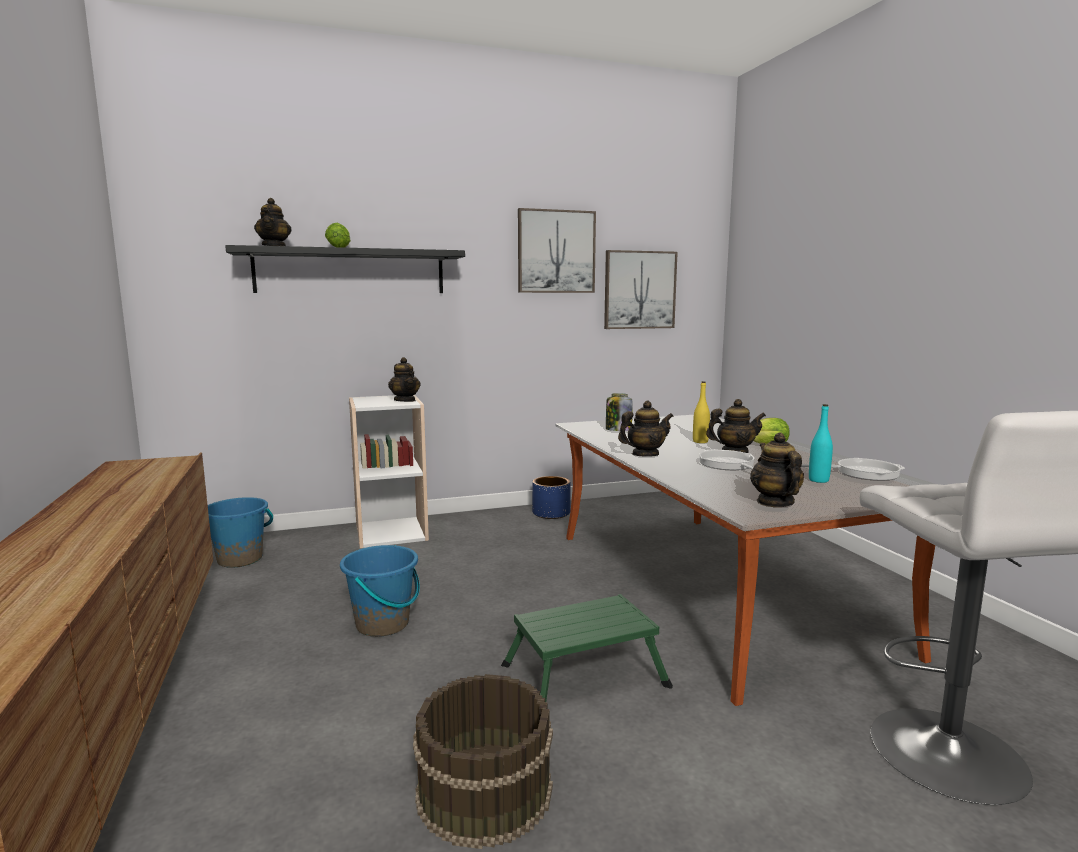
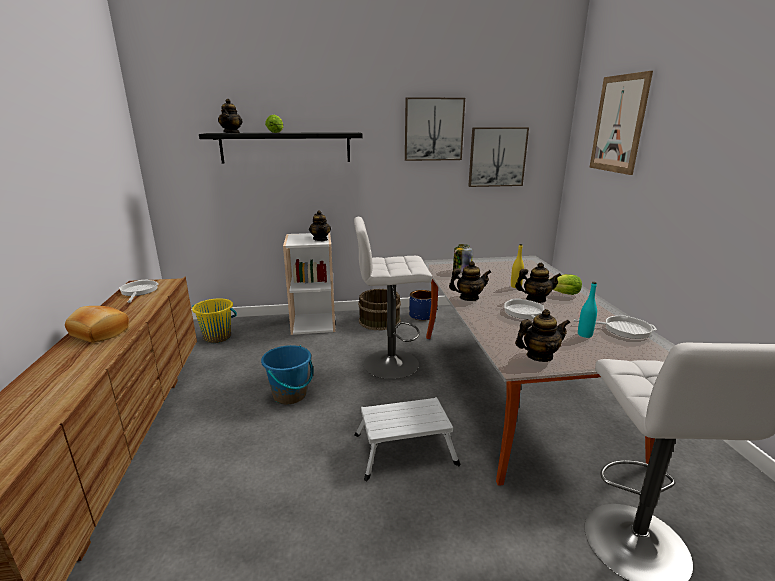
camera: 10 degrees right, 10 degrees up
blue bucket [208,497,273,568] -> yellow bucket [192,298,237,343]
brown bucket [413,674,553,849] -> brown bucket moved to [358,289,401,330]
green step ladder [501,594,673,702] -> white step ladder [354,397,461,482]
teapot [750,432,804,507] -> teapot turned 75 degrees clockwise [515,309,570,362]
none -> bread [65,306,129,343]
none -> frying pan [119,279,158,303]
none -> white stool [354,217,432,379]
none -> picture [590,71,653,175]

